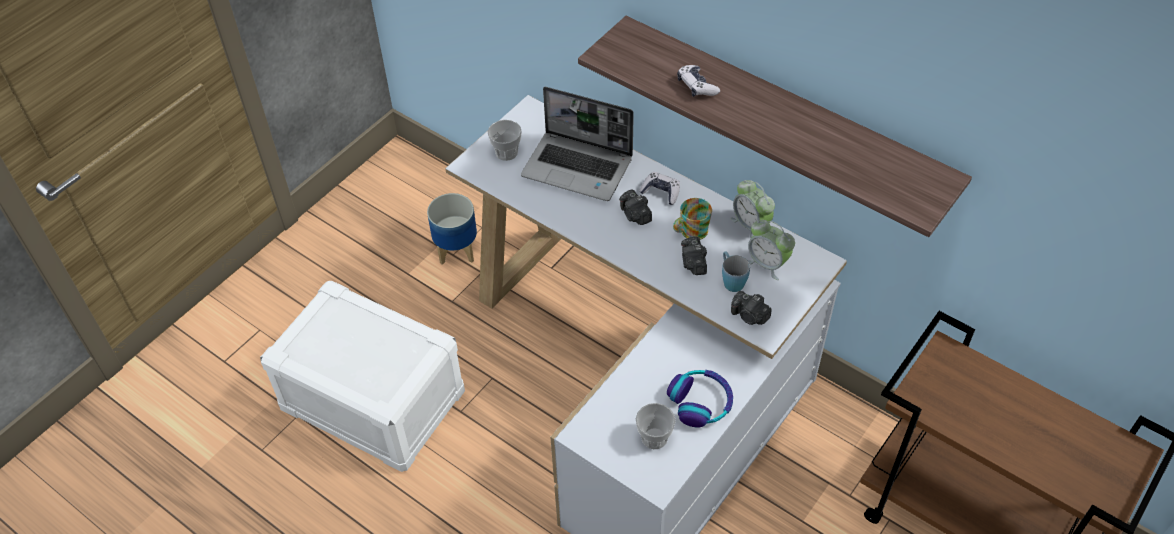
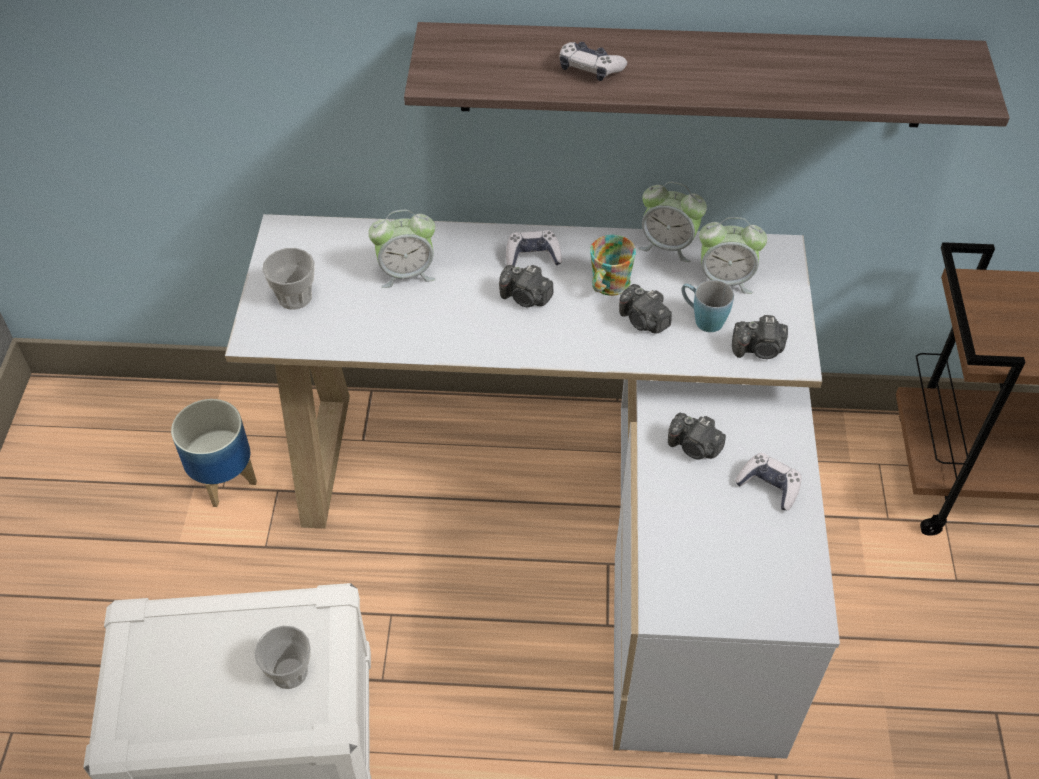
camera: 35 degrees left, 0 degrees up
laptop [521,87,634,201] -> alarm clock [368,210,436,288]
cup [636,403,676,449] -> cup moved to [254,626,311,689]
headphones [667,370,733,427] -> game controller [735,453,801,511]
none -> camera [668,413,726,460]

